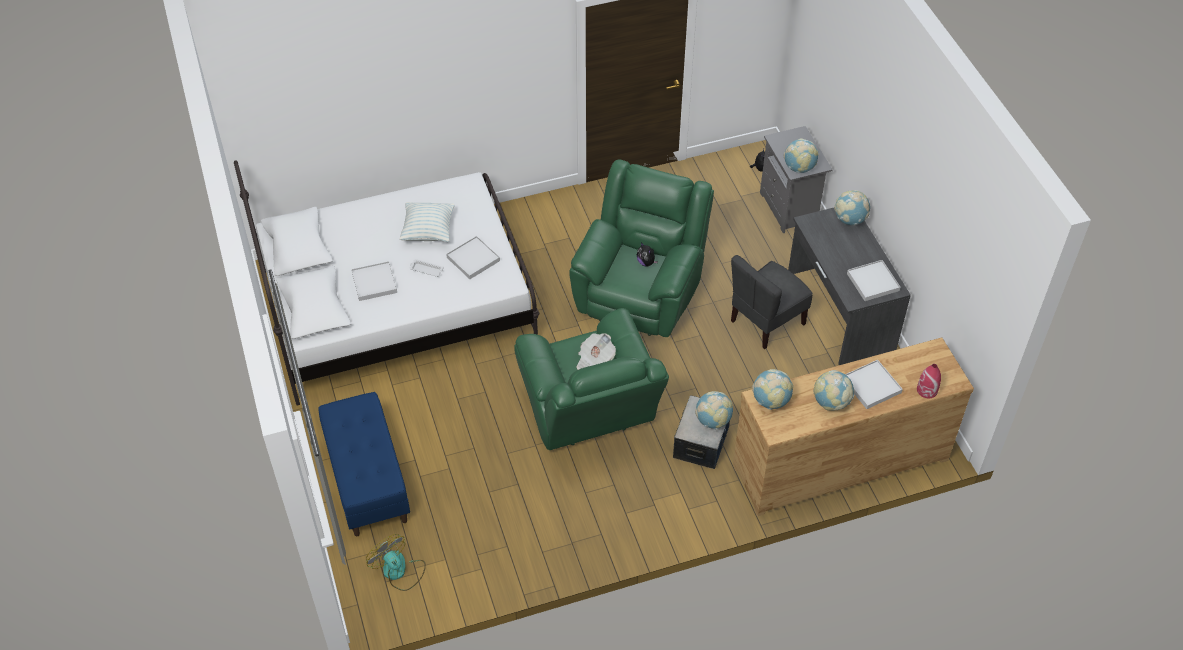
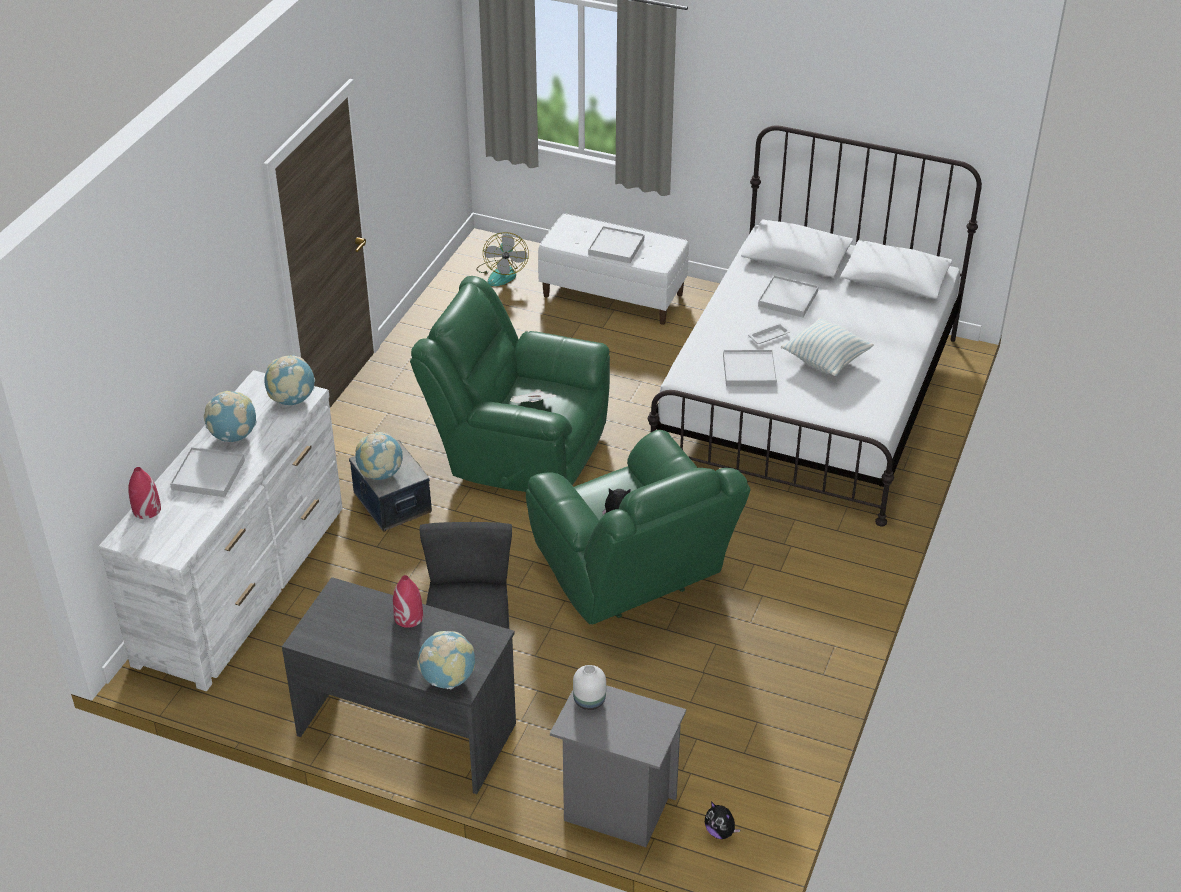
camera: 130 degrees right, 10 degrees down
blue bench [318,392,410,536] -> white bench [538,213,689,325]
fan [366,534,426,591] -> fan turned 90 degrees clockwise [476,232,529,286]
brown dresser [733,337,974,516] -> white dresser [98,370,343,691]
globe [784,139,819,173] -> white vase [573,665,606,710]
white tray [847,260,900,301] -> white tray moved to [588,226,644,263]
none -> red vase [393,575,423,628]

